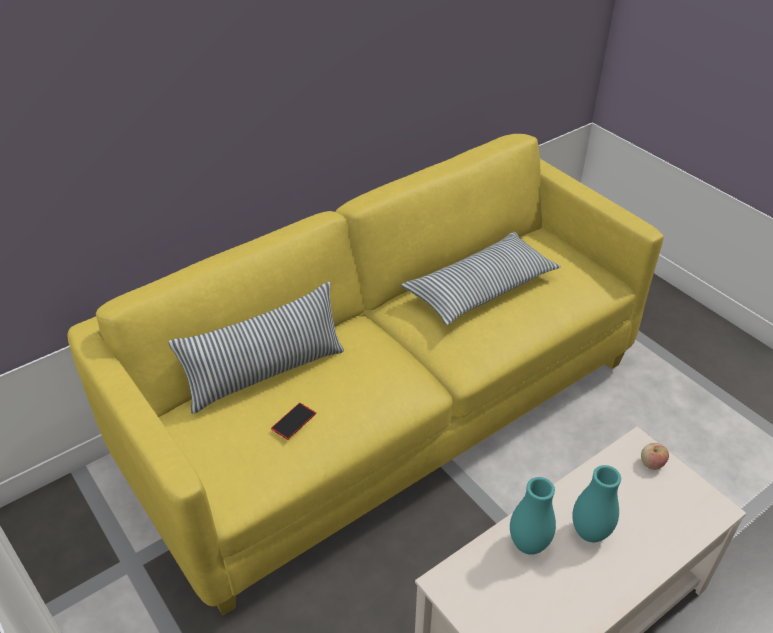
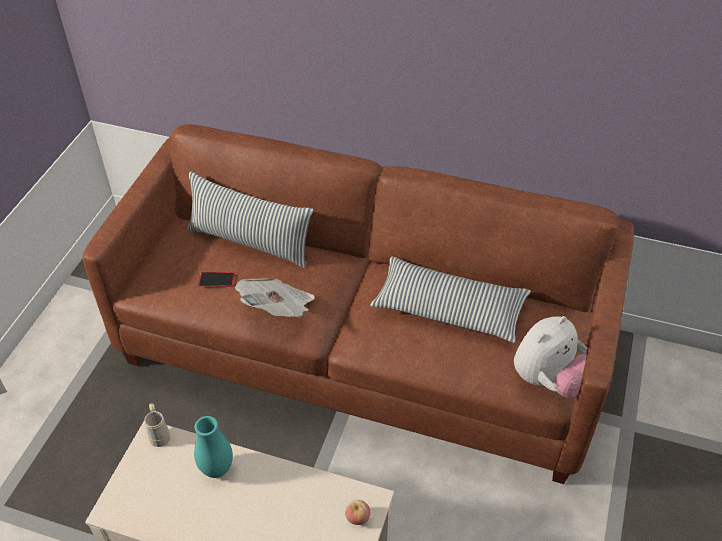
camera: 55 degrees right, 5 degrees up
yellow sofa [67,134,664,615] -> brown sofa [83,124,634,484]
turquoise vase [572,465,621,542] -> none
none -> beige mug [144,403,170,447]
none -> newspaper [235,278,315,317]
none -> plush toy [514,316,588,398]

